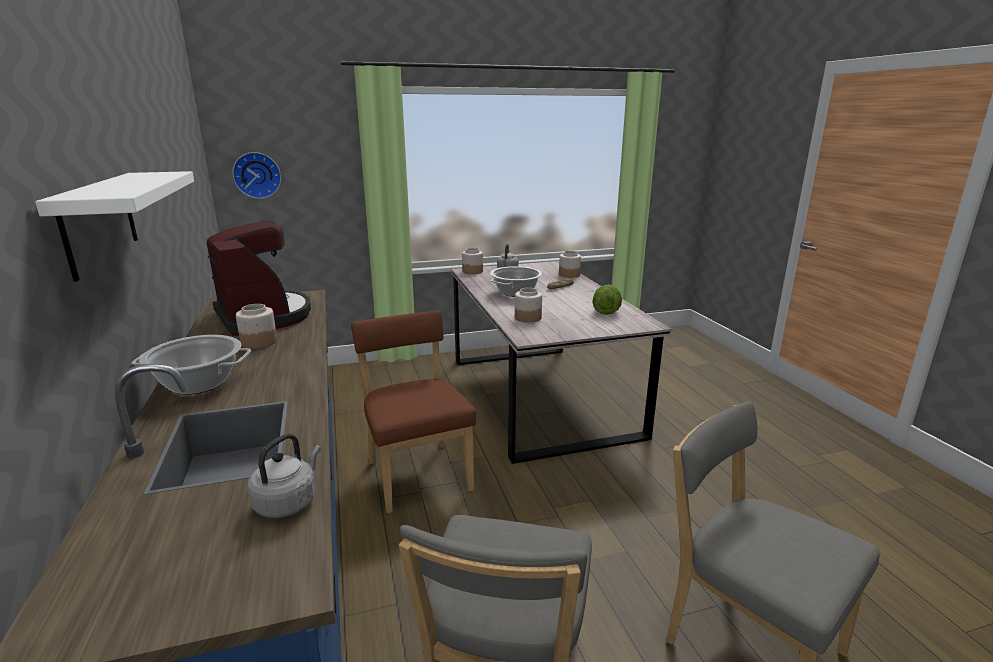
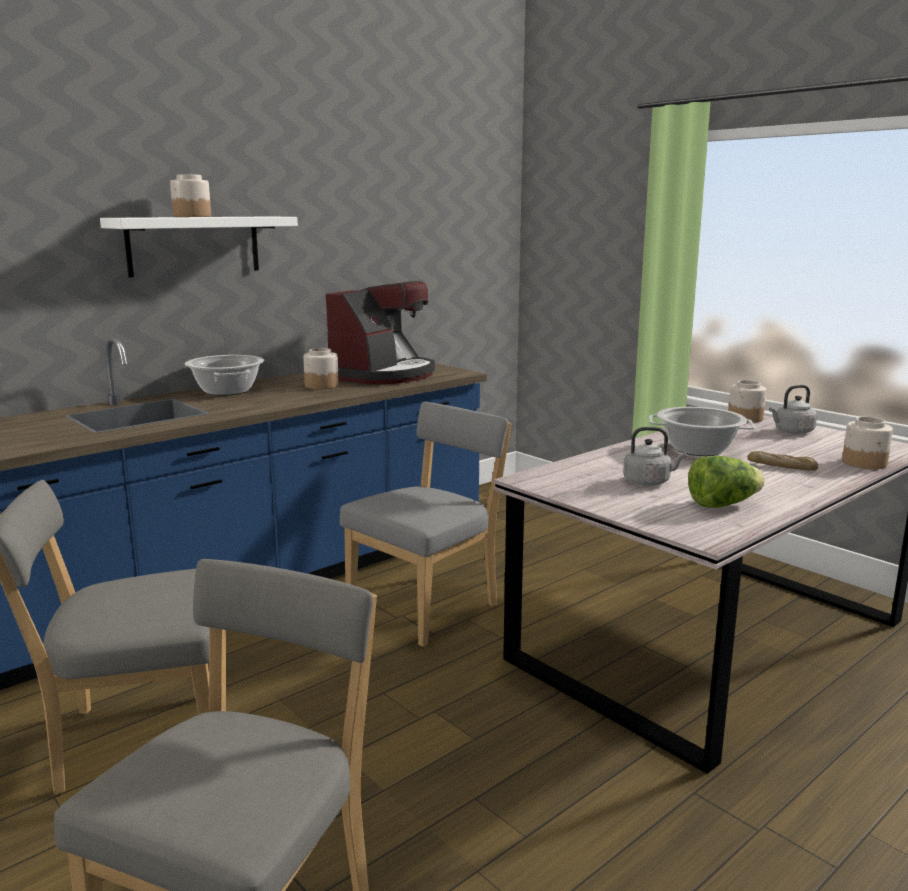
camera: 65 degrees right, 5 degrees down
wall clock [232,152,281,199] -> none
grey kettle [248,433,321,518] -> grey kettle moved to [623,427,687,486]
brown chair [351,311,476,513] -> grey chair [339,402,511,647]
jar [515,288,542,323] -> jar moved to [170,174,211,217]

